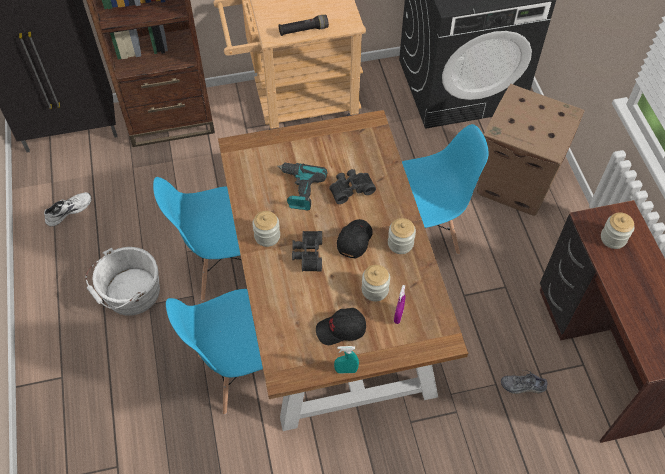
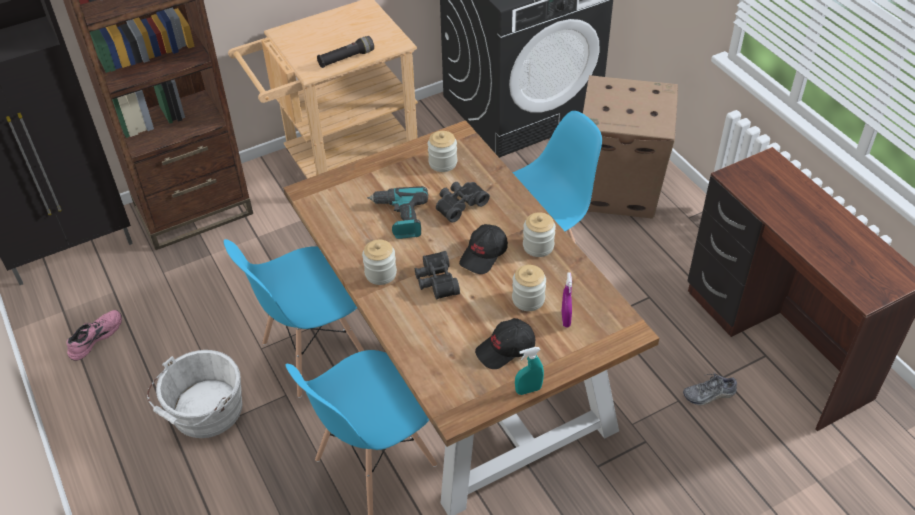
camera: 15 degrees left, 10 degrees down
white shoe [44,192,92,226] -> pink shoe [67,310,122,361]
black cap [337,219,373,258] -> black cap turned 150 degrees counterclockwise [459,224,508,274]
jar [601,212,634,249] -> jar moved to [428,131,457,172]

